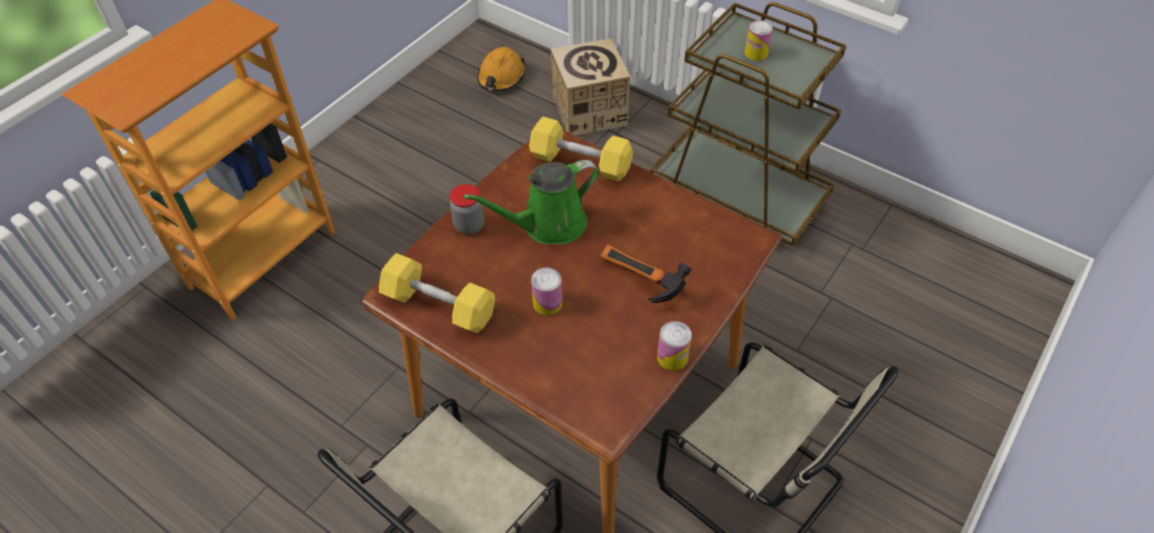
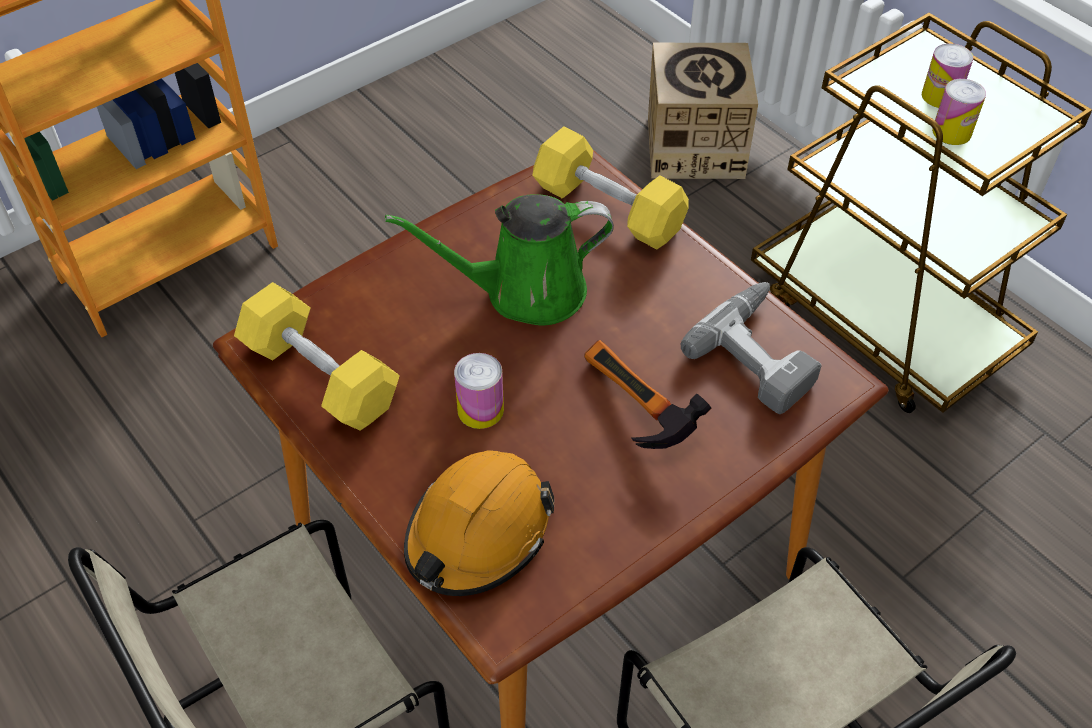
camera: 15 degrees right, 0 degrees up
jar [450,184,484,234] -> none
orange hard hat [477,47,526,92] -> orange hard hat moved to [404,450,554,596]
can [657,321,692,371] -> can moved to [932,79,986,145]
none -> power drill [681,282,822,414]

